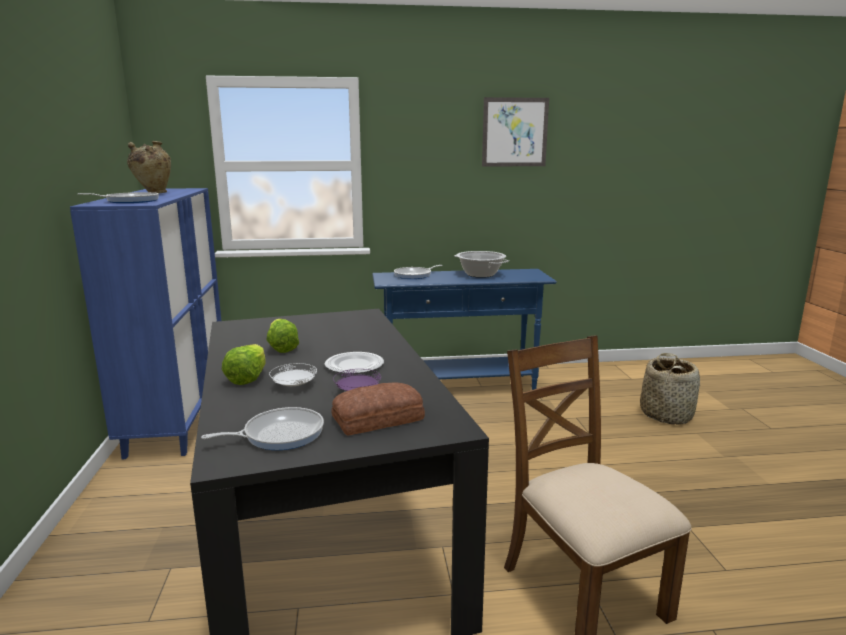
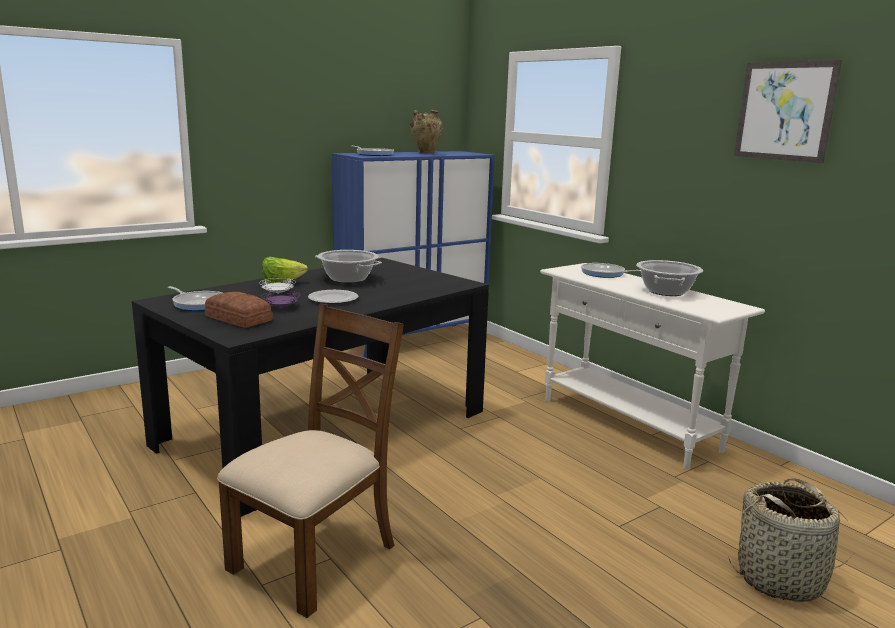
camera: 60 degrees right, 0 degrees up
lettuce [266,319,299,353] -> cooking pot [315,250,382,283]
blue console table [372,269,557,390] -> white console table [540,263,765,469]

